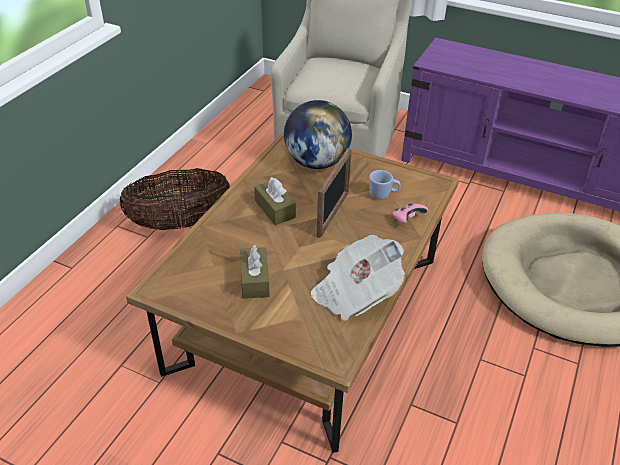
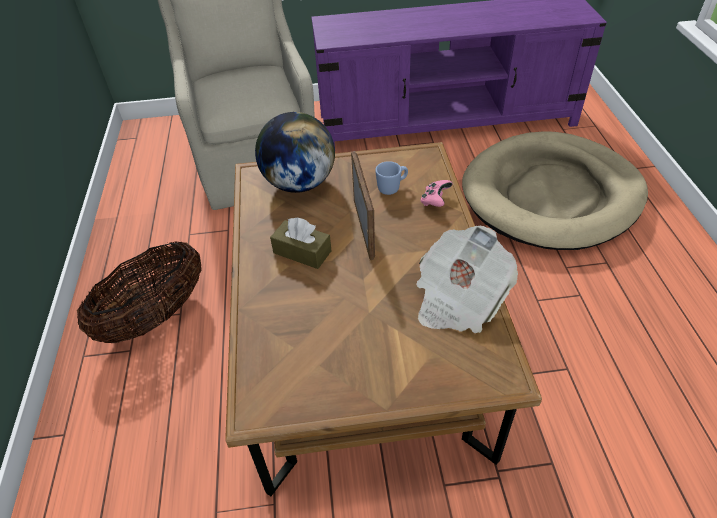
camera: 30 degrees left, 5 degrees up
brown tissue box [240,245,270,299] -> none

